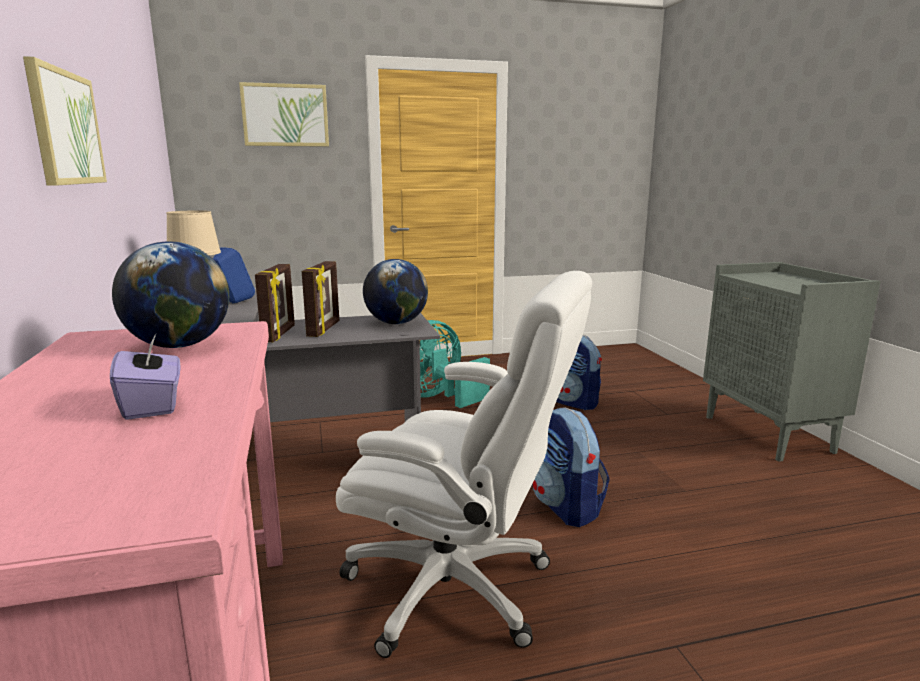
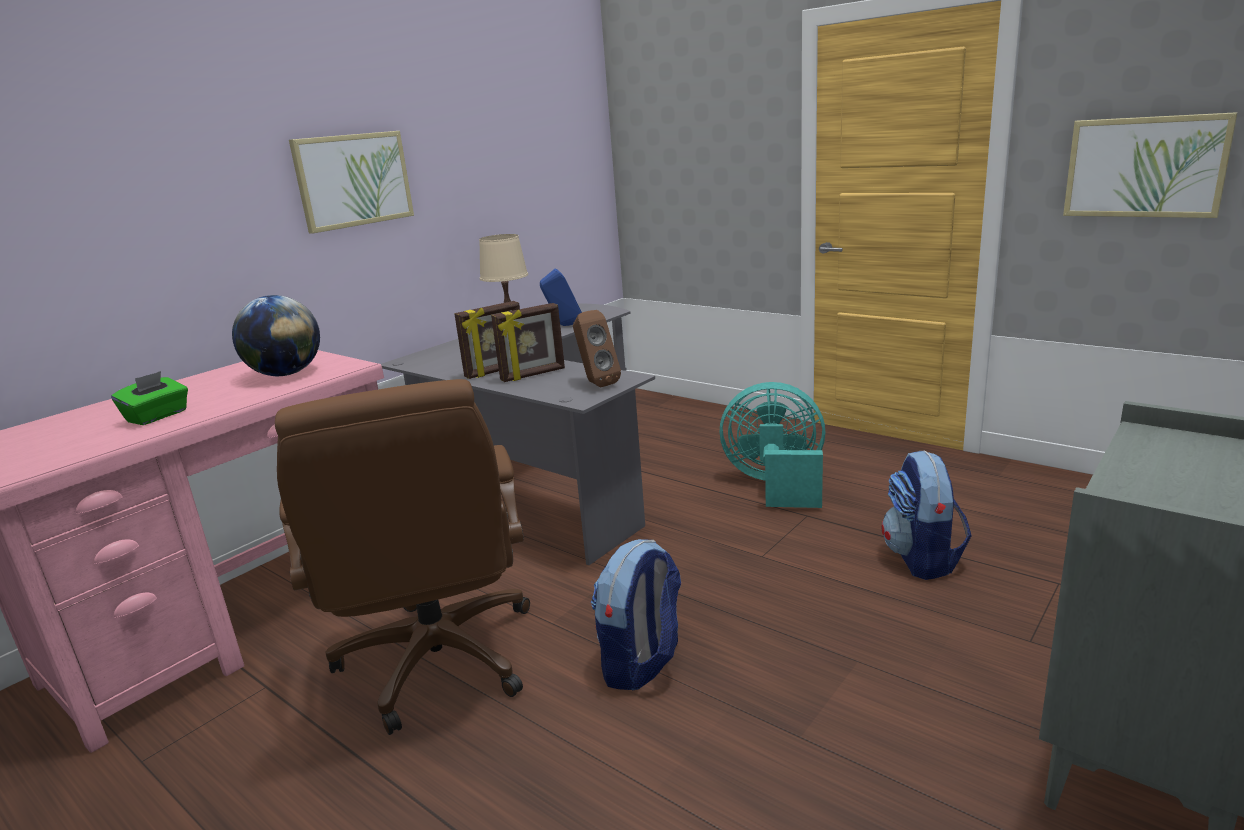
camera: 55 degrees right, 5 degrees up
purple tissue box [110,334,180,420] -> green tissue box [111,371,188,425]
picture [239,82,329,147] -> picture moved to [1063,112,1238,218]
white office chair [336,271,592,658] -> brown office chair [275,379,530,735]
globe [363,259,428,324] -> brown speaker [573,310,621,388]

